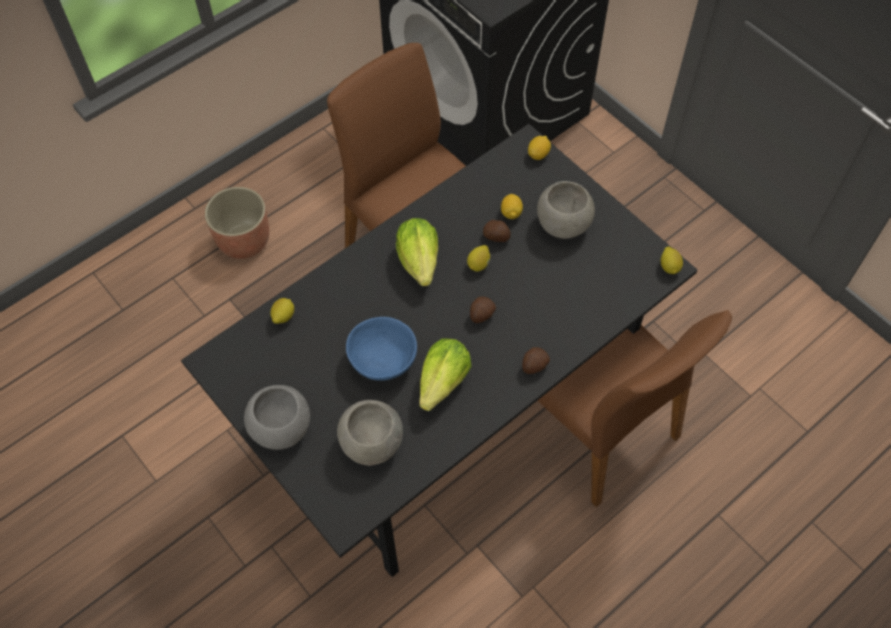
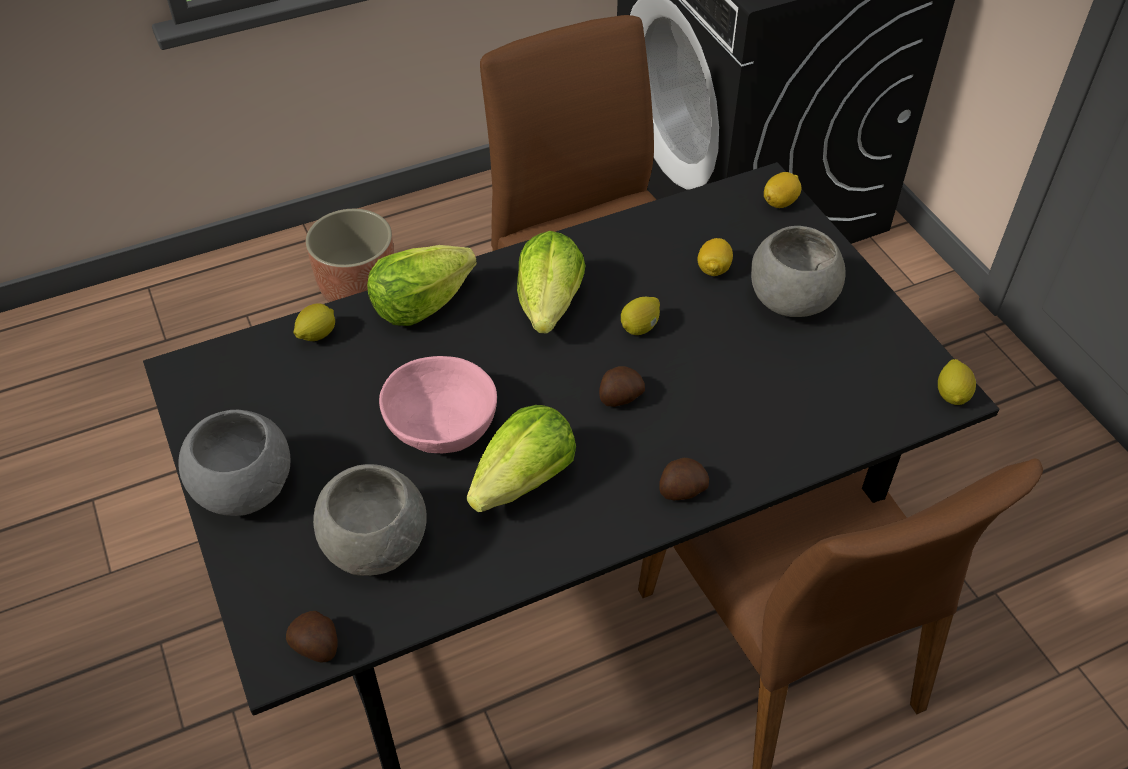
camera: 15 degrees right, 10 degrees down
blue bowl [346,317,417,381] -> pink bowl [379,356,497,453]
potato [483,220,511,242] -> potato moved to [286,611,338,662]
none -> lettuce [367,245,477,326]

